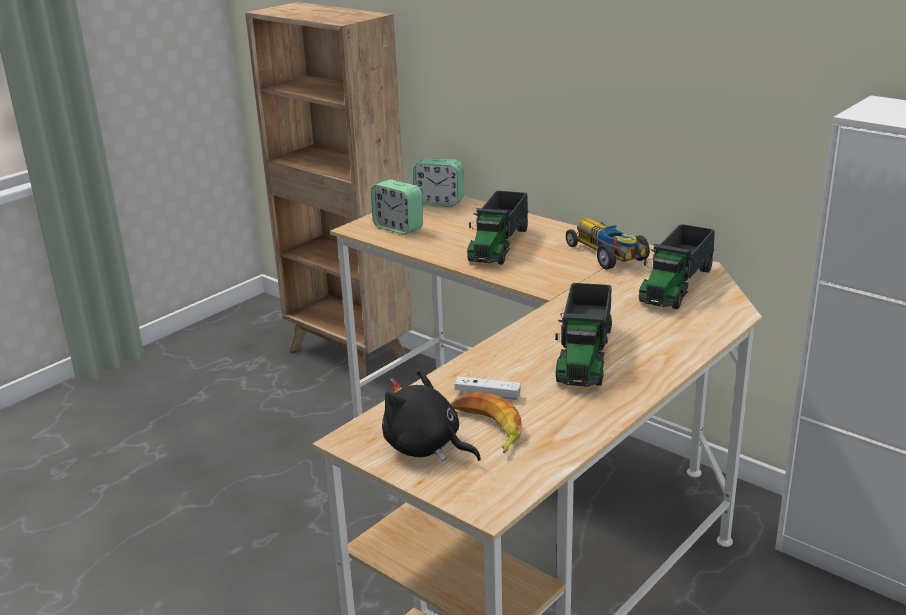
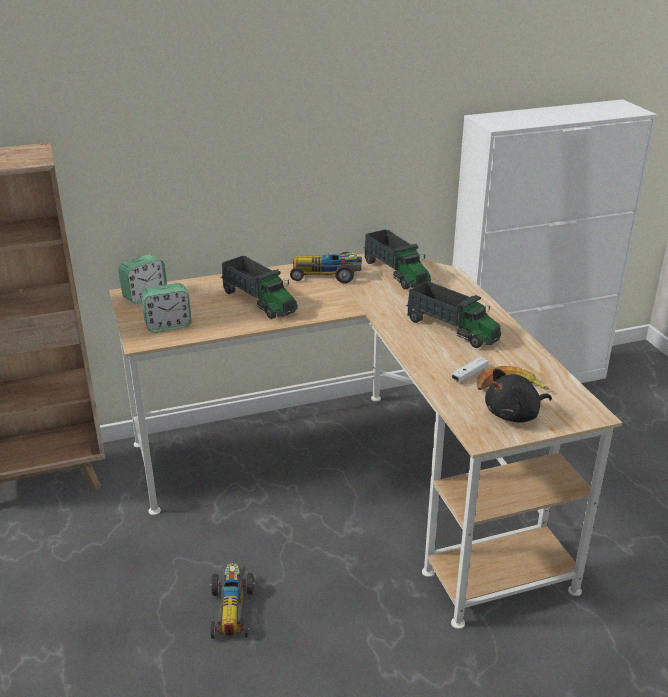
camera: 60 degrees left, 5 degrees up
none -> toy car [210,563,255,639]

